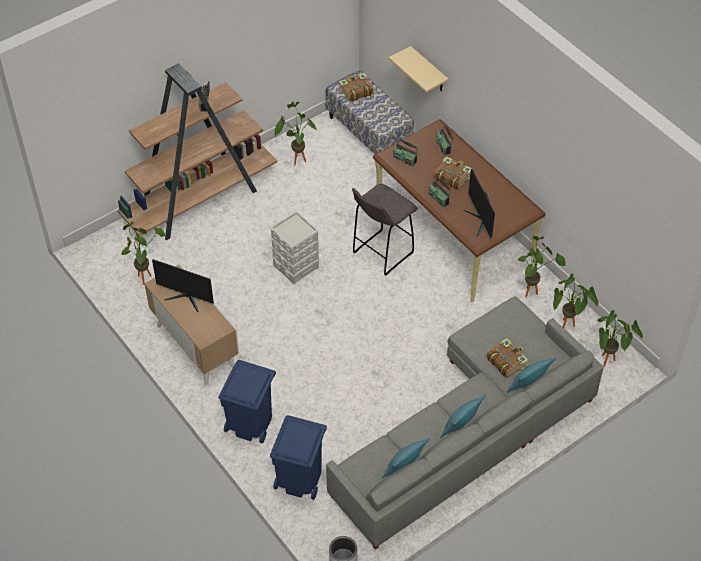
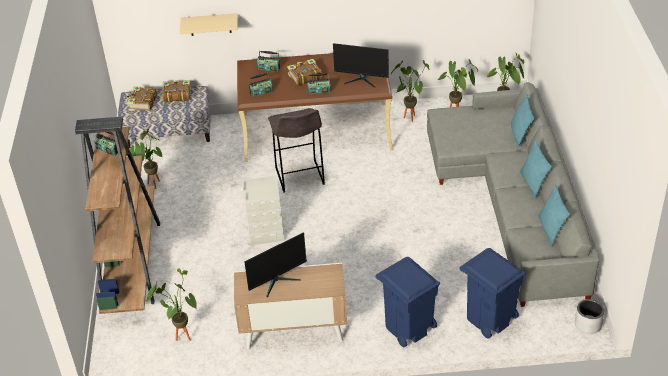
camera: 55 degrees left, 10 degrees down
book [486,338,529,378] -> book moved to [162,80,191,103]

